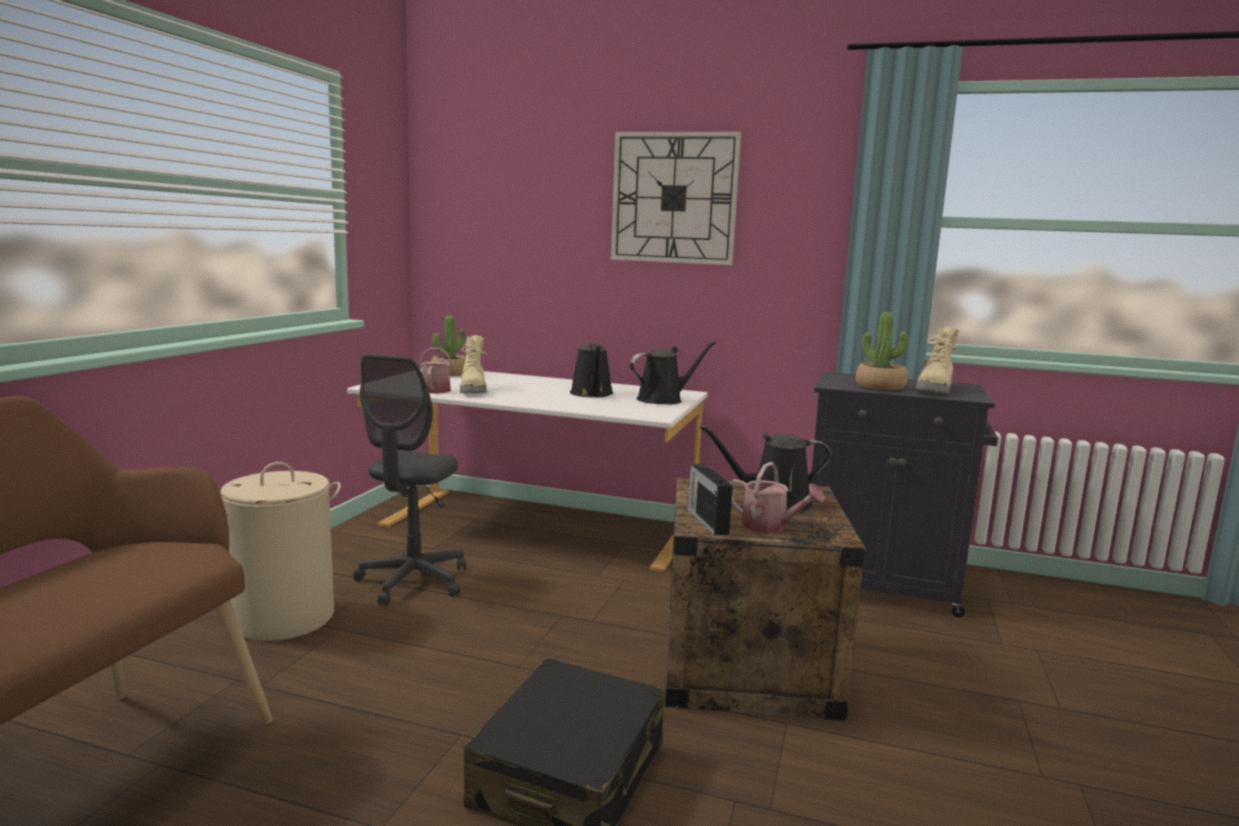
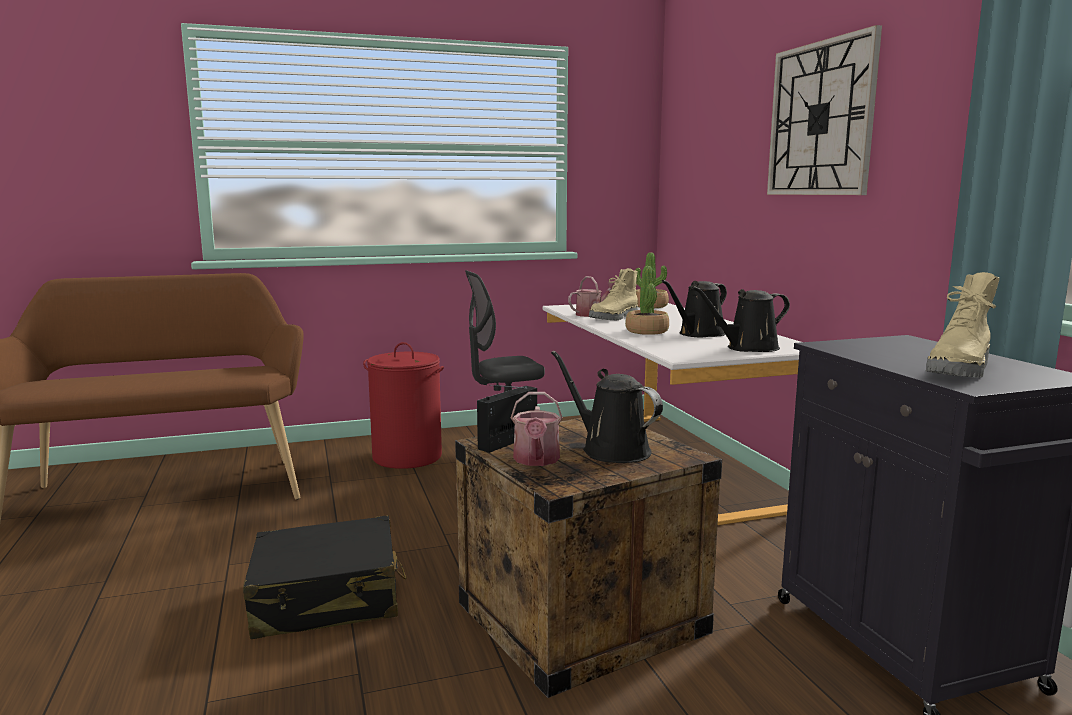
camera: 55 degrees right, 0 degrees up
beige laundry basket [221,462,341,641] -> red laundry basket [363,342,444,469]
black watering can [630,341,716,404] -> black watering can turned 135 degrees clockwise [692,286,790,352]
potted plant [856,312,909,390] -> potted plant moved to [625,266,669,335]
beige boot [916,327,959,393] -> beige boot turned 45 degrees counterclockwise [926,272,999,378]

